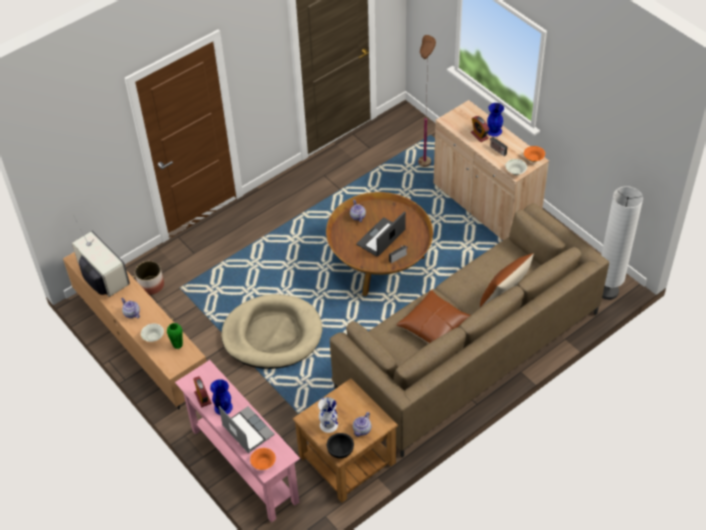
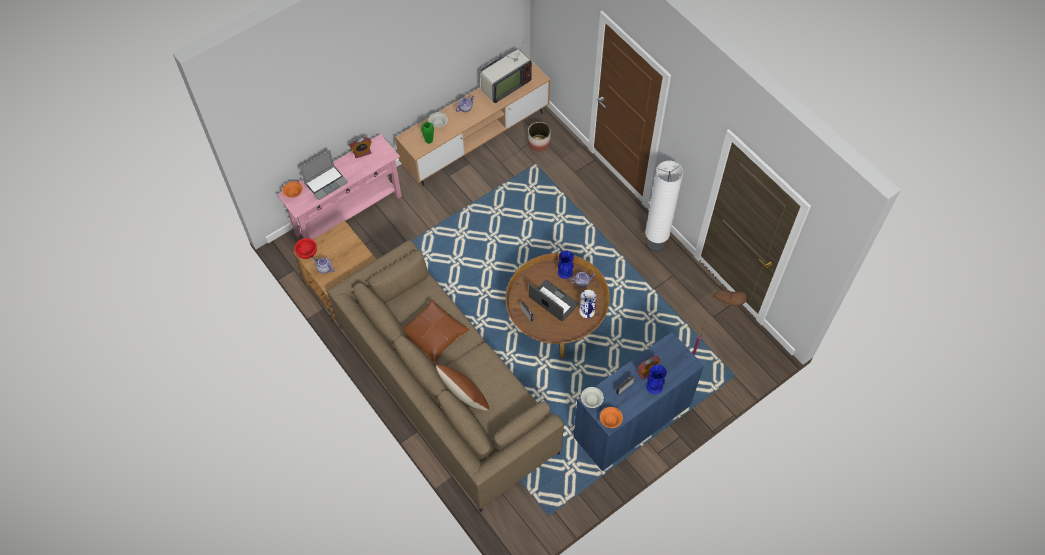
camera: 90 degrees right, 10 degrees up
blue vase [210,379,233,415] -> blue vase moved to [558,251,574,279]
beige dog bed [221,294,323,369] -> none
white vase [318,397,338,433] -> white vase moved to [579,290,596,318]
black bowl [327,433,354,459] -> red bowl [294,238,317,259]
beige cabinet [434,100,549,240] -> blue cabinet [573,332,704,472]
white floor lamp [601,186,643,300] -> white floor lamp moved to [645,161,684,252]

